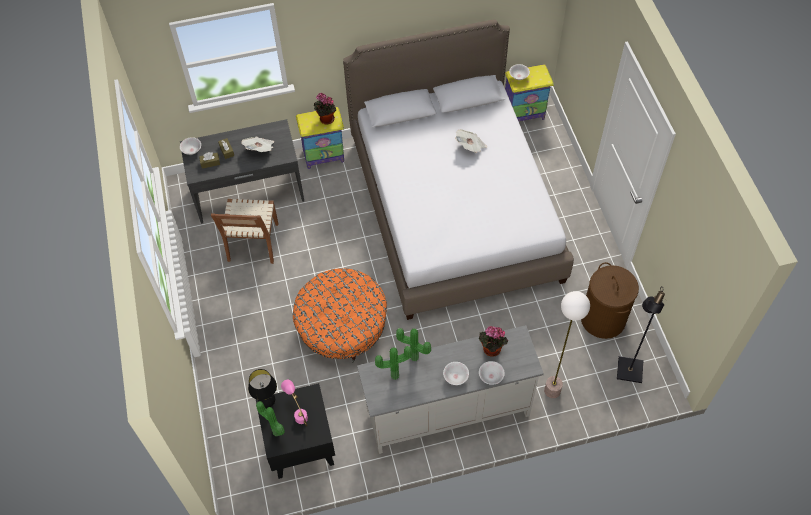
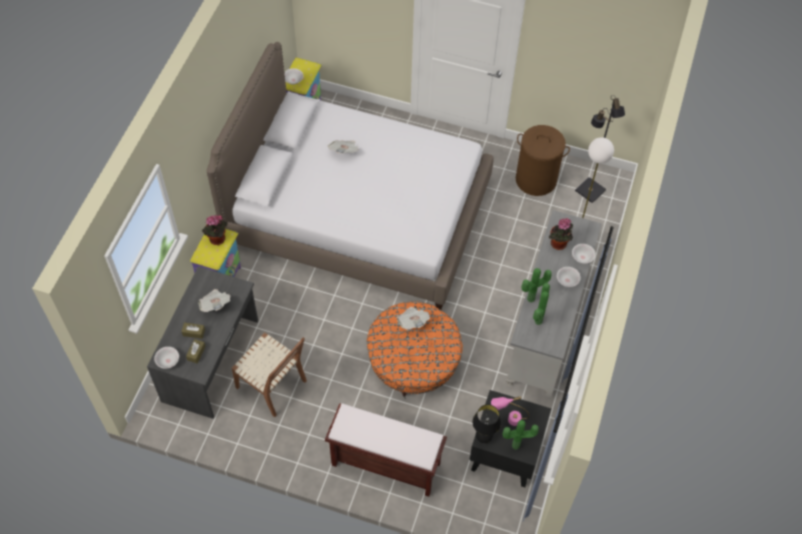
camera: 60 degrees left, 0 degrees up
none -> brown bench [325,403,447,497]
none -> newspaper [397,307,430,330]

